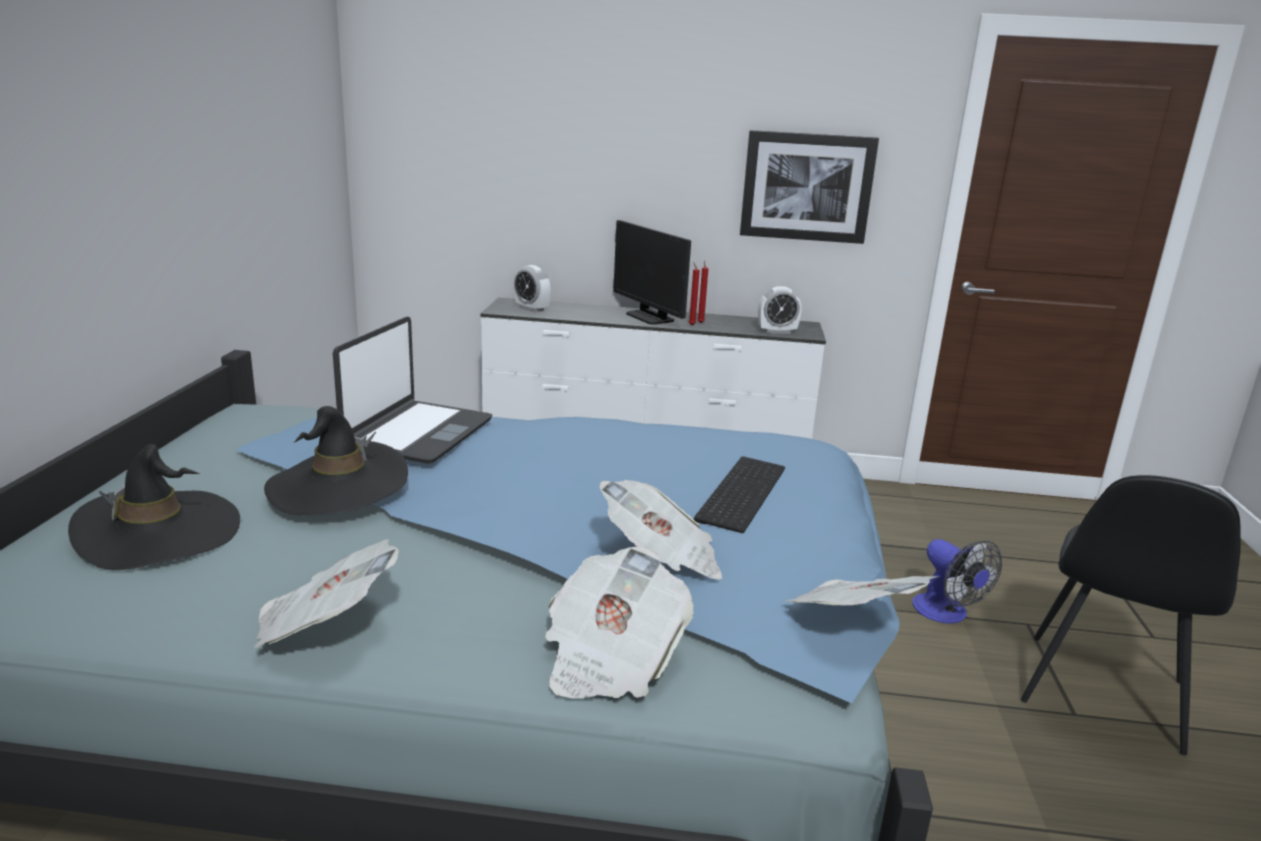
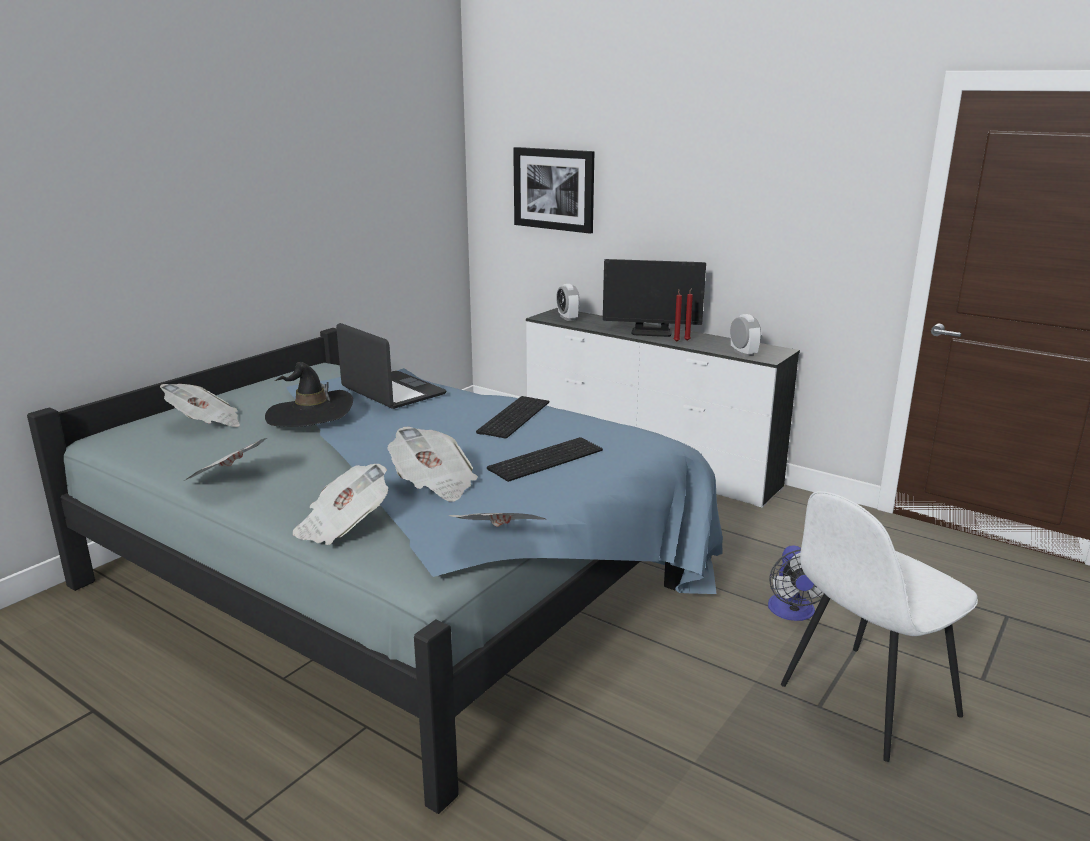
camera: 30 degrees right, 0 degrees up
black hat [68,444,240,570] -> newspaper [160,384,240,427]
laptop [333,317,492,464] -> laptop turned 90 degrees counterclockwise [336,323,446,409]
monitor [613,220,691,325] -> monitor turned 75 degrees counterclockwise [603,259,706,337]
picture [740,130,879,244] -> picture moved to [513,147,594,234]
alarm clock [758,286,802,334] -> alarm clock turned 135 degrees counterclockwise [730,314,761,357]
black chair [1021,475,1241,755] -> white chair [781,491,978,762]
none -> keyboard [476,396,549,439]

